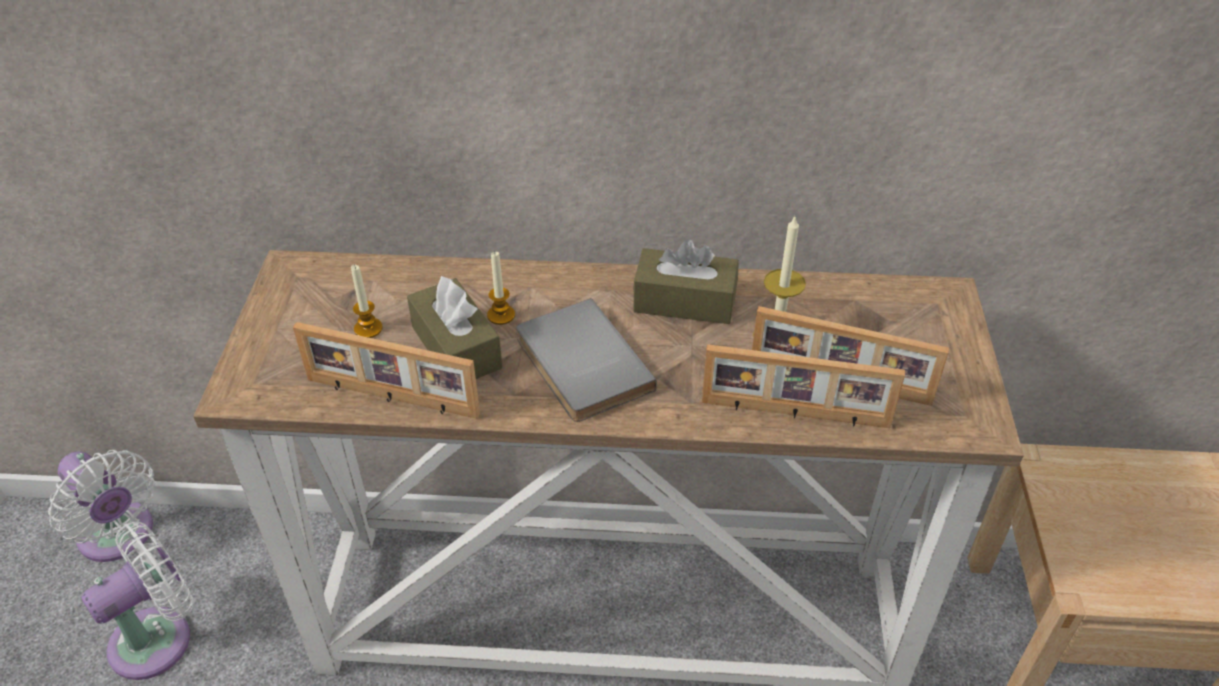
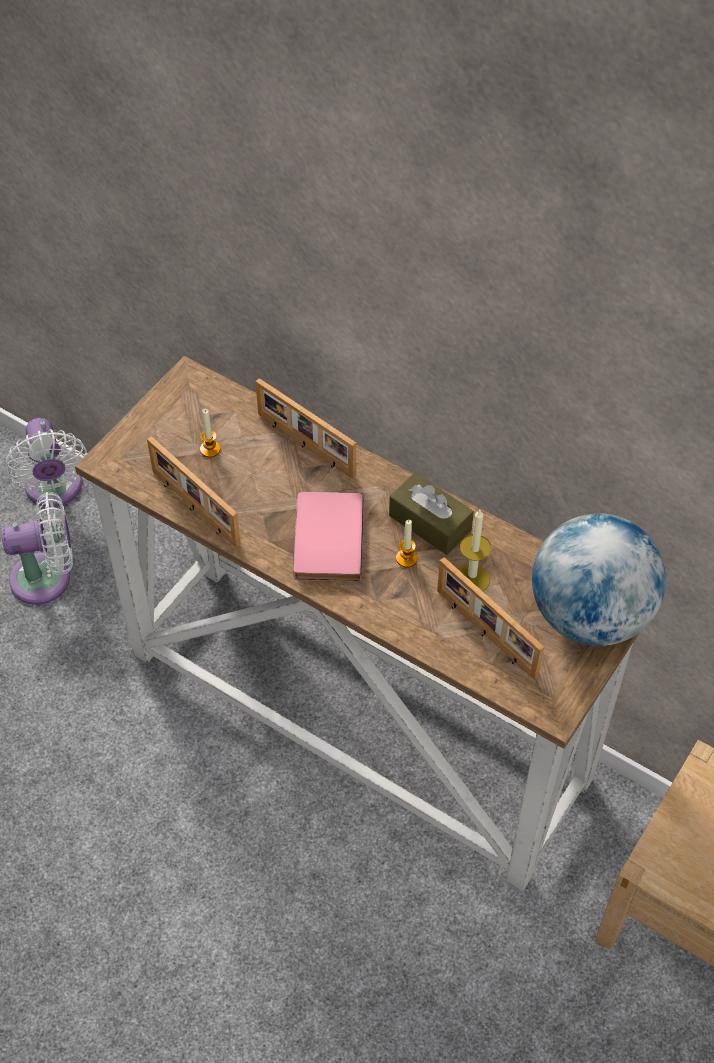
camera: 30 degrees right, 10 degrees up
brown tissue box [407,275,503,379] -> none
candle [487,252,515,325] -> candle moved to [396,520,418,567]
grey book [517,298,657,422] -> pink book [293,492,363,581]
picture frame [702,344,905,428] -> picture frame moved to [255,378,356,478]
none -> globe [532,513,666,646]

